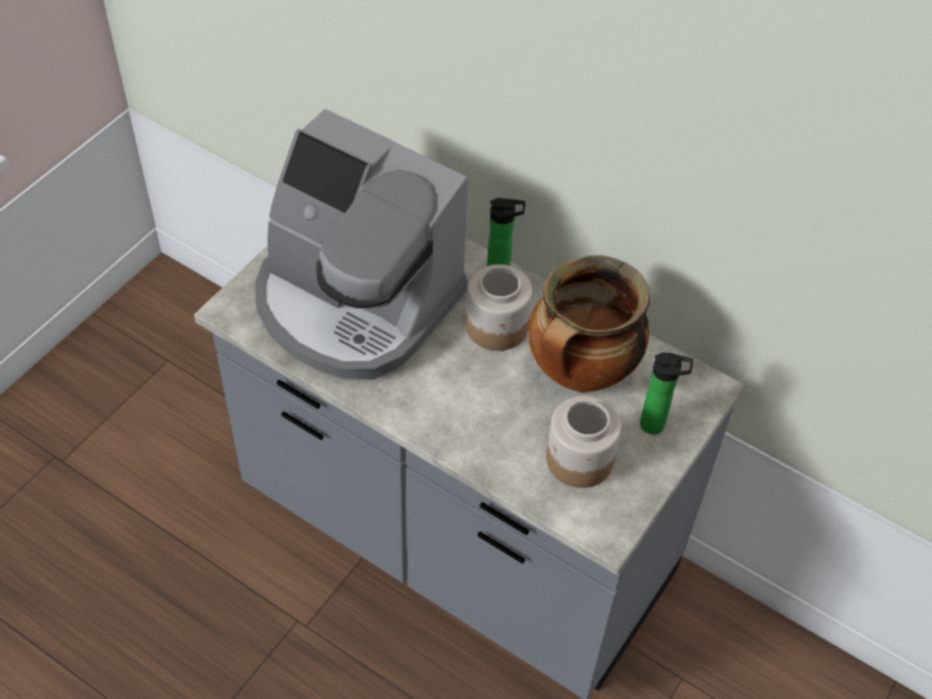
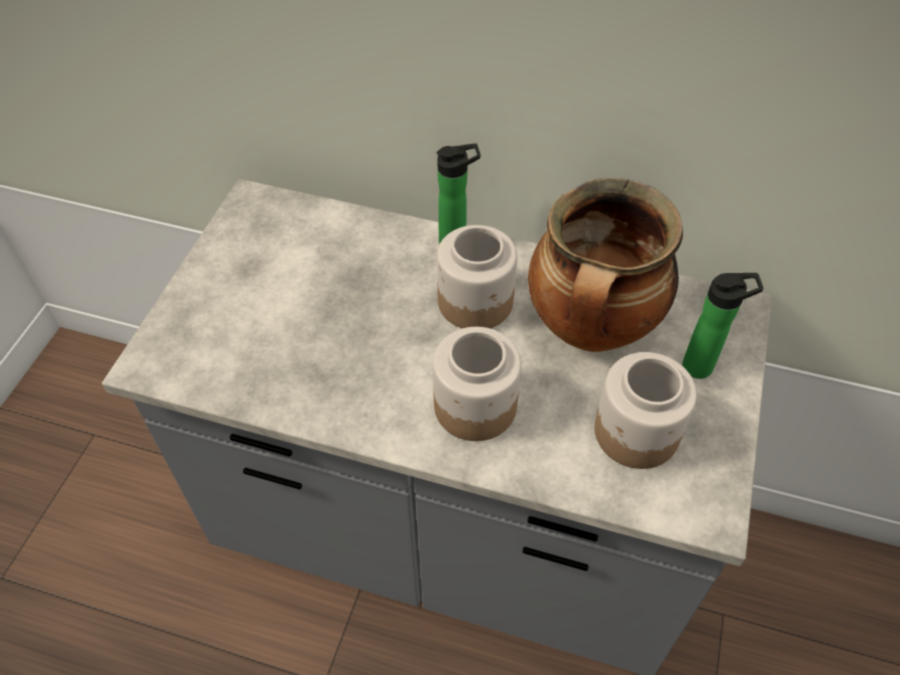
camera: 15 degrees left, 0 degrees up
coffee machine [255,109,468,380] -> none
none -> jar [433,327,522,441]

